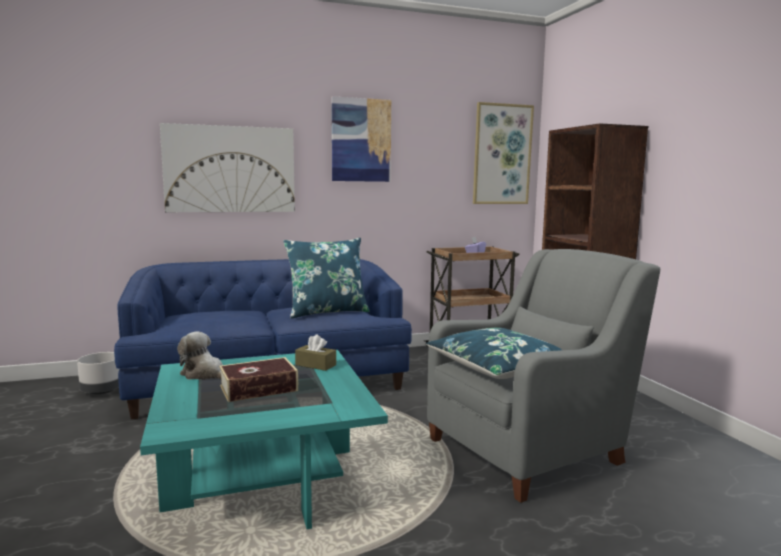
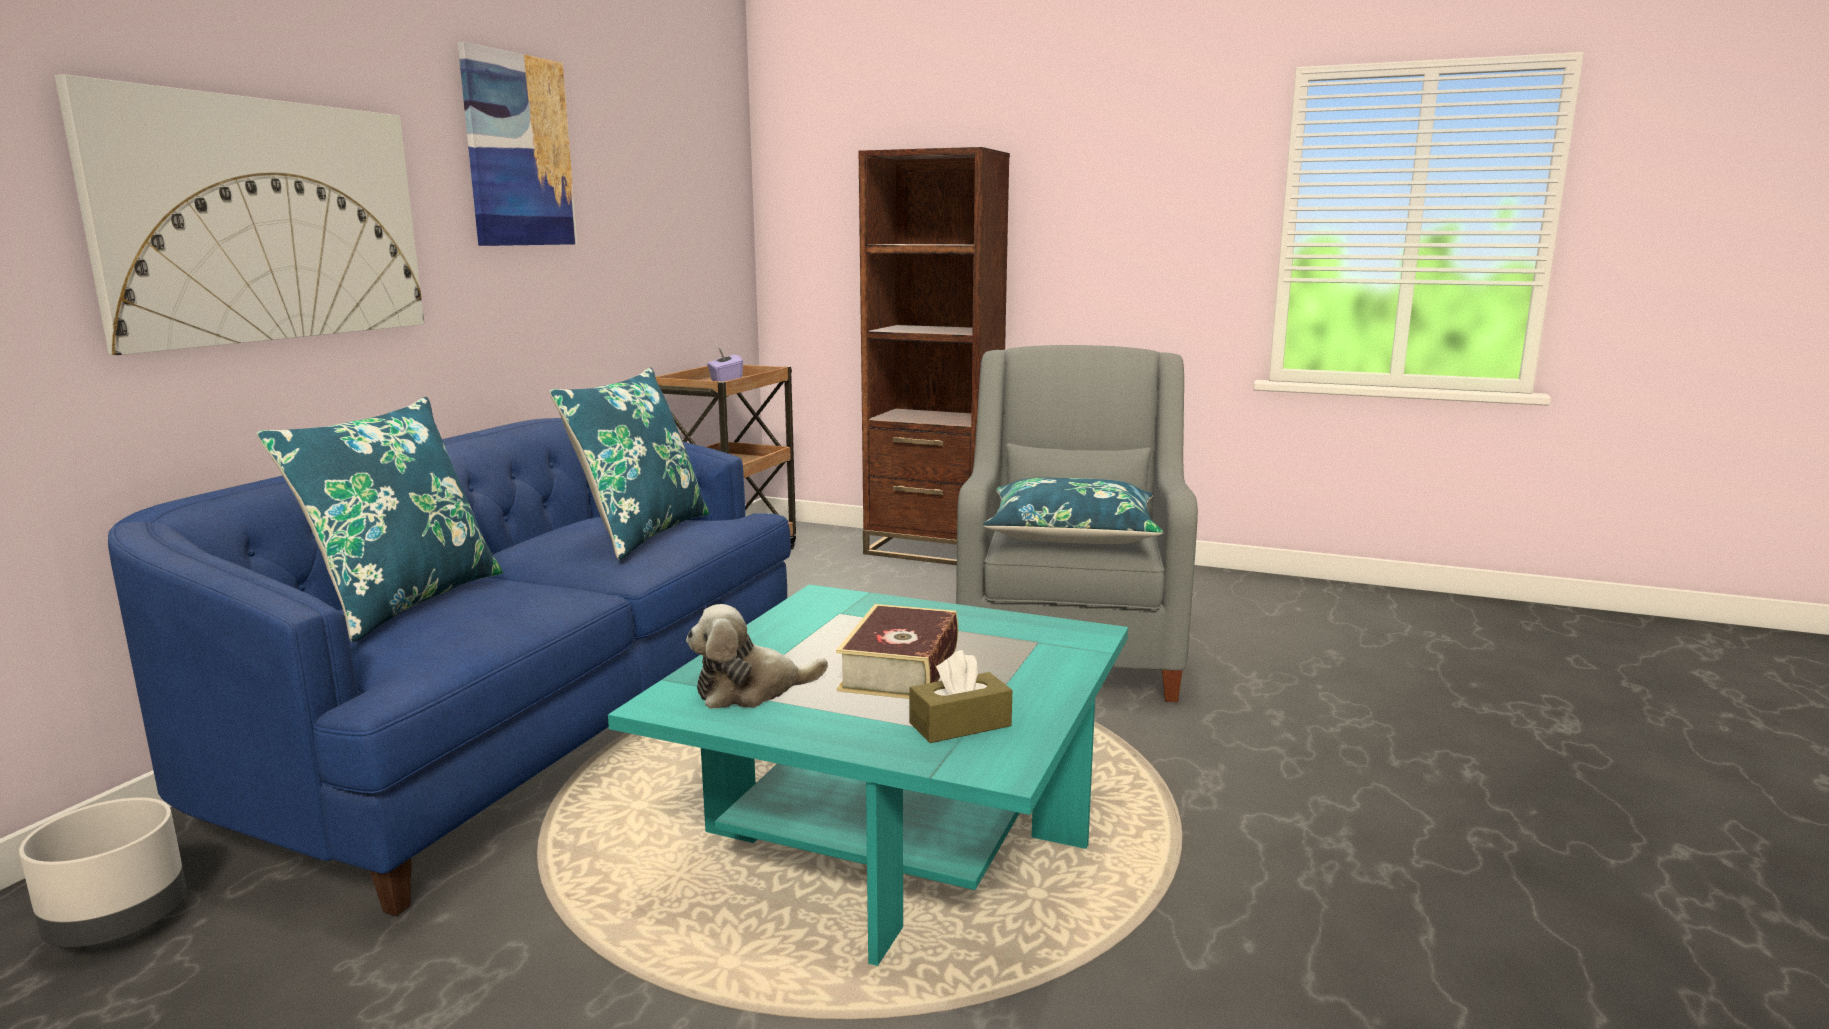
camera: 50 degrees left, 5 degrees up
brown tissue box [295,334,336,371] -> brown tissue box moved to [909,650,1012,743]
picture [473,102,534,204] -> none
none -> blue pillow [257,397,503,642]

